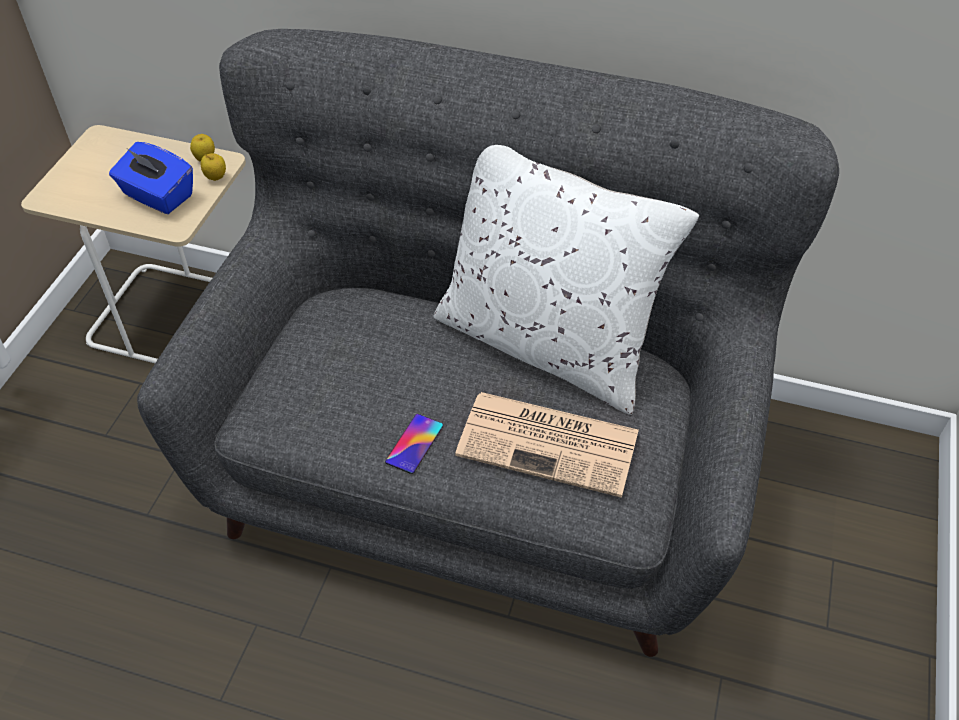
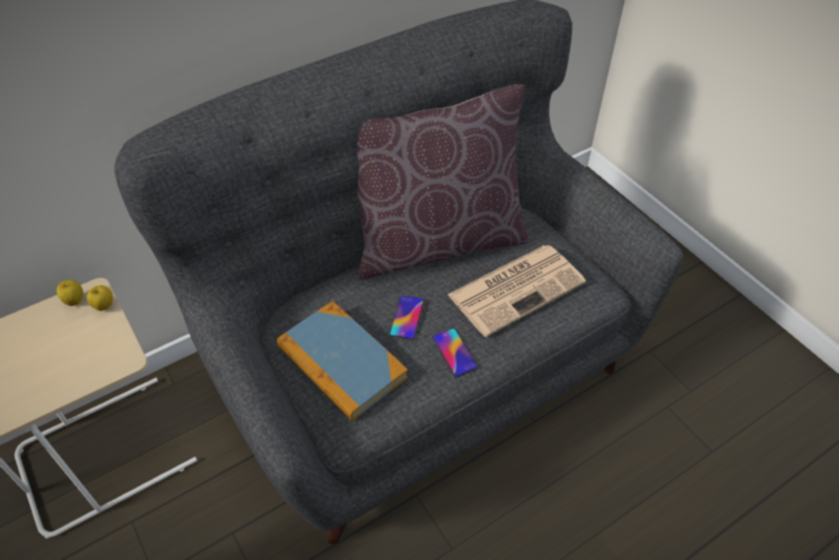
camera: 50 degrees left, 0 degrees up
blue tissue box [109,142,193,214] -> none
white pillow [434,145,699,415] -> brown pillow [357,84,528,280]
none -> book [277,301,408,421]
none -> phone [390,296,424,340]

